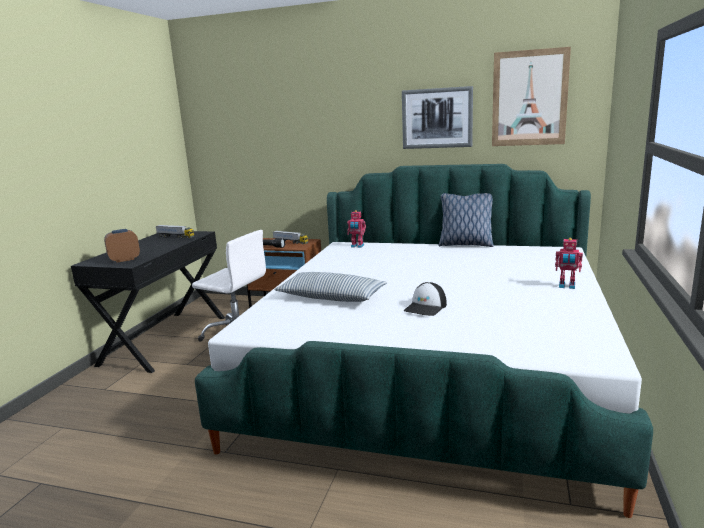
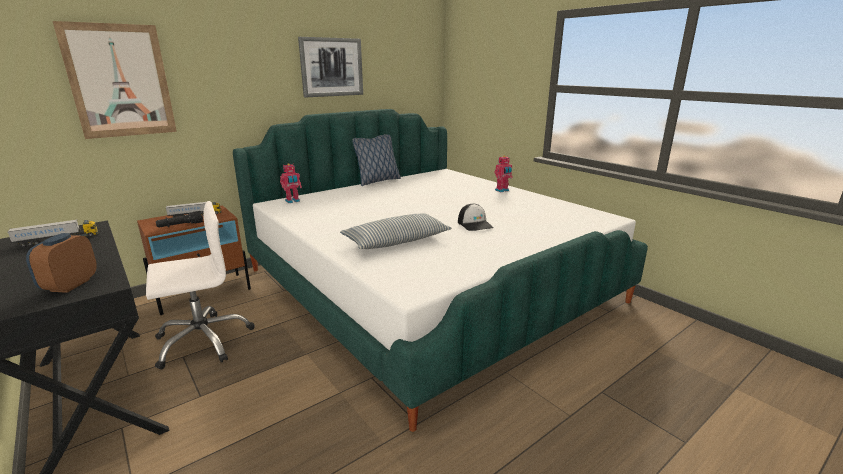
camera: 55 degrees left, 5 degrees up
picture [492,47,571,146] -> picture moved to [53,21,177,139]

